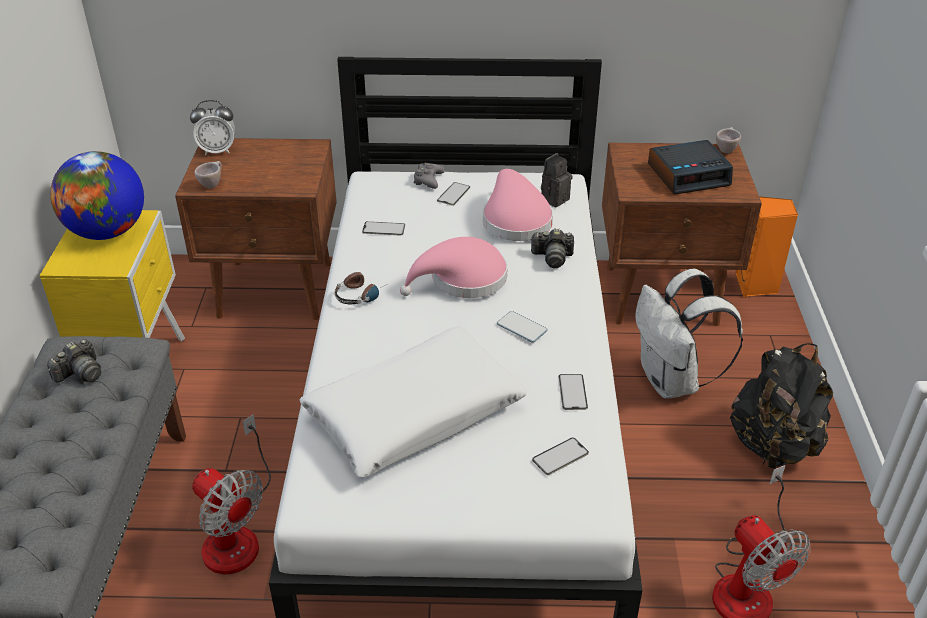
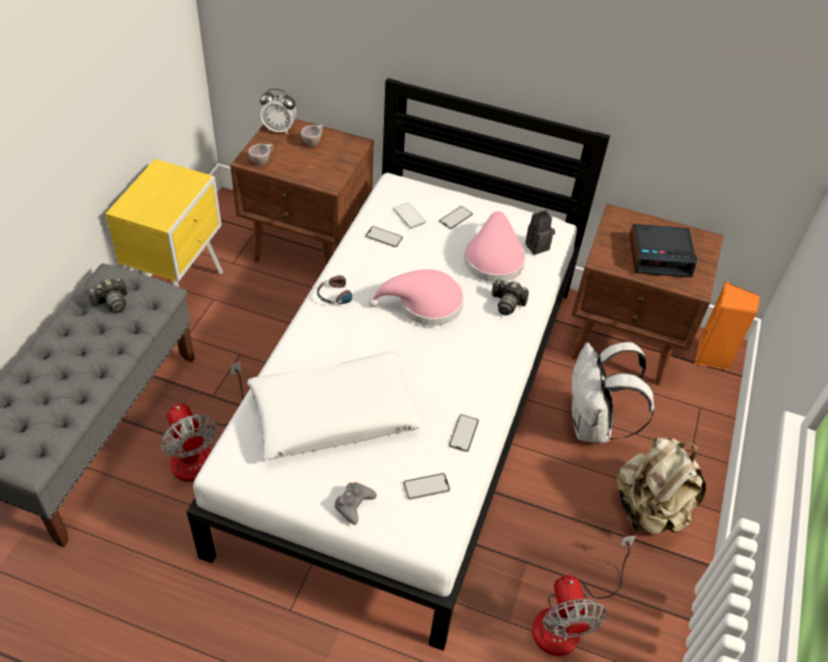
camera: 15 degrees right, 10 degrees up
globe [50,151,144,240] -> none
grey game controller [414,163,445,189] -> grey game controller moved to [335,482,377,525]
phone [497,311,548,343] -> phone moved to [393,203,426,228]
beige cup [716,127,741,153] -> beige cup moved to [301,125,323,147]
black backpack [730,343,833,469] -> beige backpack [617,437,706,534]

